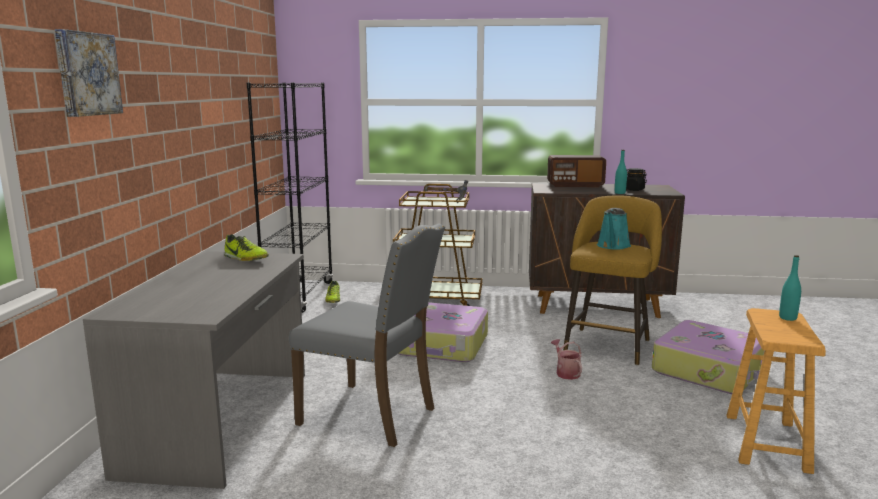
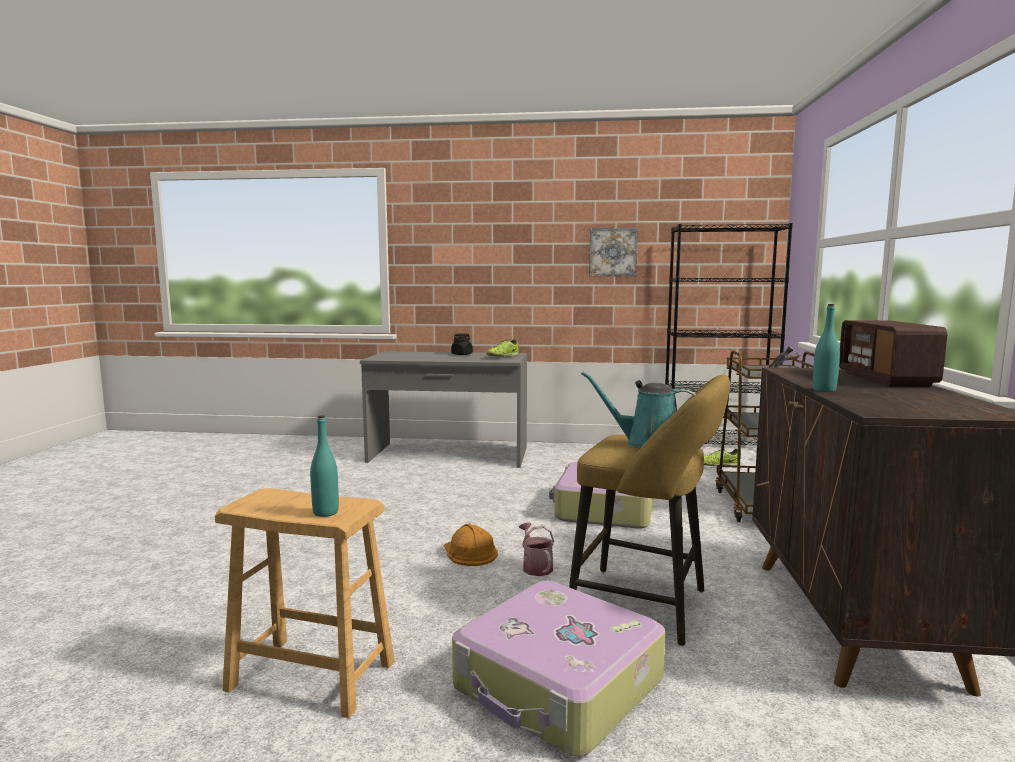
camera: 90 degrees right, 5 degrees down
picture [55,29,123,117] -> picture moved to [589,228,638,276]
grey chair [289,223,445,447] -> none
watering can [551,339,582,380] -> watering can turned 90 degrees counterclockwise [519,523,554,576]
black jar [626,168,647,191] -> black jar moved to [451,333,473,355]
none -> orange hard hat [444,523,498,566]

